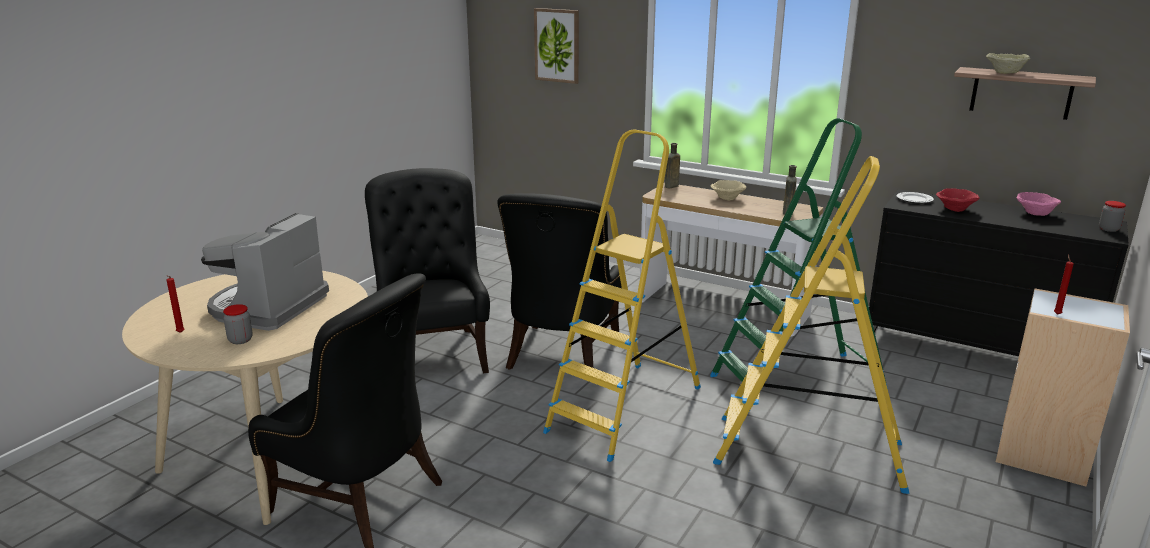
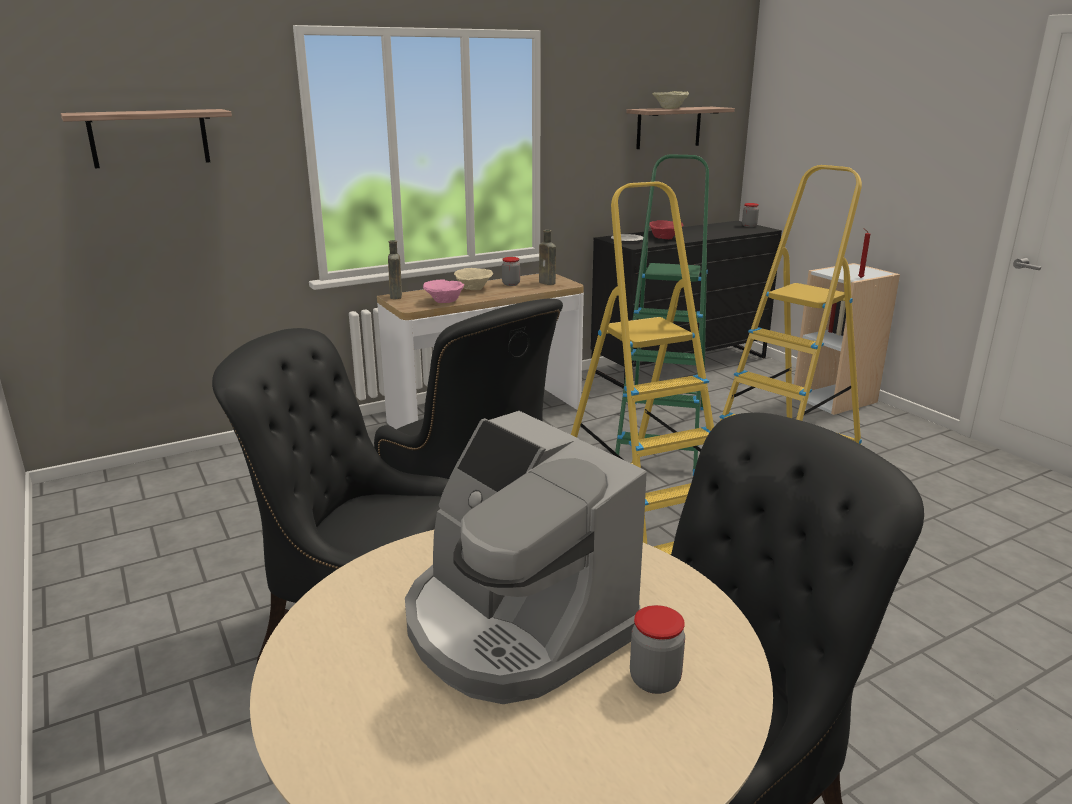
camera: 60 degrees left, 0 degrees up
red candle [167,275,185,333] -> none
picture [534,8,579,84] -> shelf [61,109,232,168]
pink bowl [1017,192,1061,216] -> pink bowl moved to [423,280,464,303]
none -> jar [502,257,520,286]

